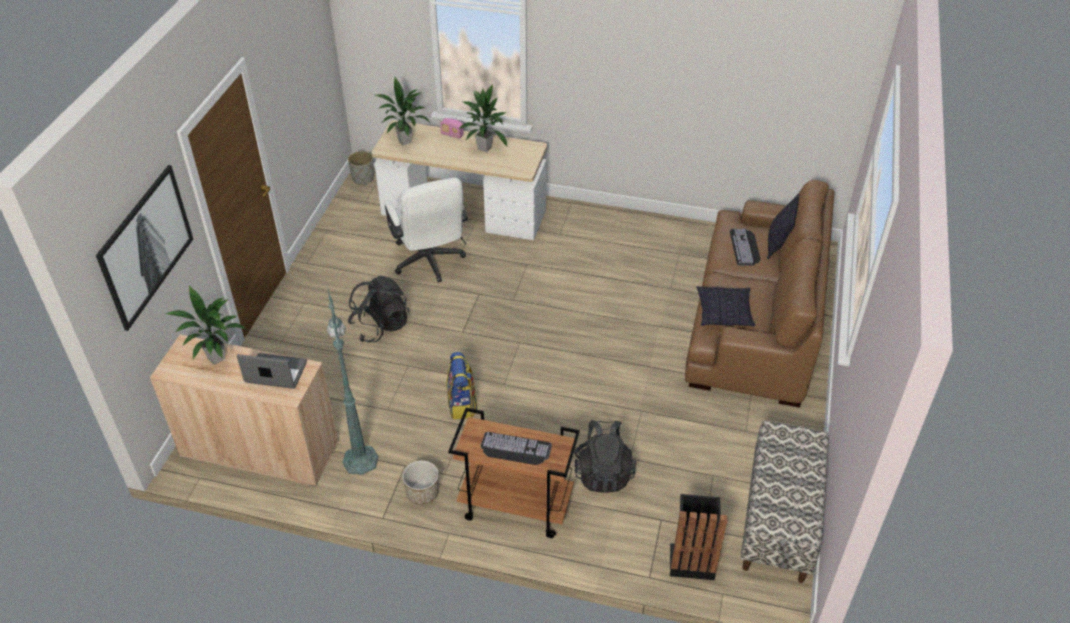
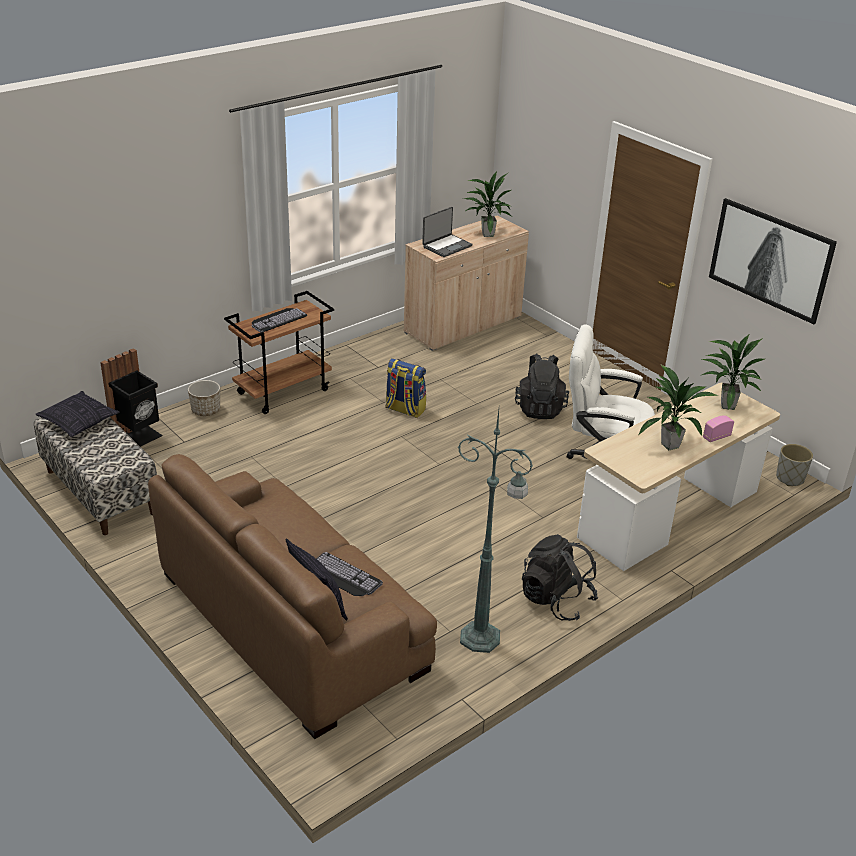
camera: 125 degrees right, 10 degrees down
picture [96,165,193,331] -> picture moved to [709,198,837,324]
green floor lamp [327,285,378,475] -> green floor lamp moved to [458,410,533,653]
planter [402,460,439,504] -> planter moved to [188,380,220,416]
black backpack [574,420,636,492] -> black backpack moved to [522,534,598,621]
pillow [696,286,756,326] -> pillow moved to [35,391,120,437]

